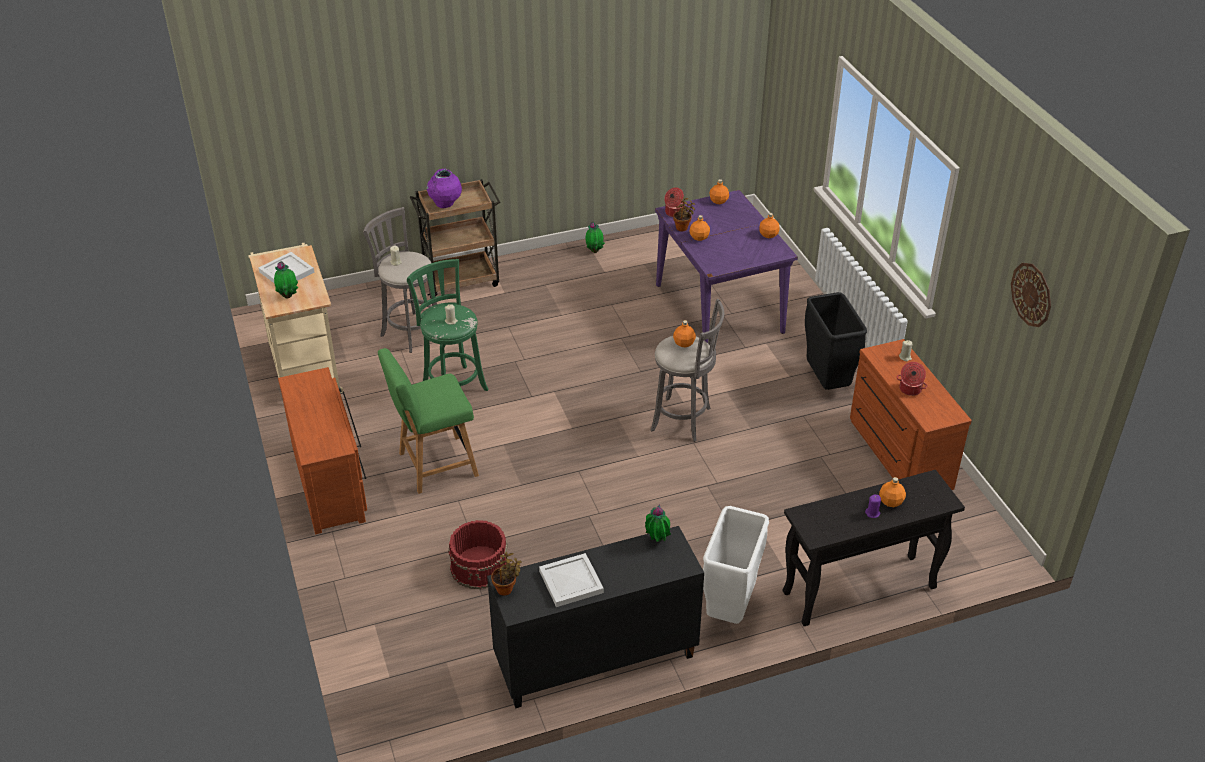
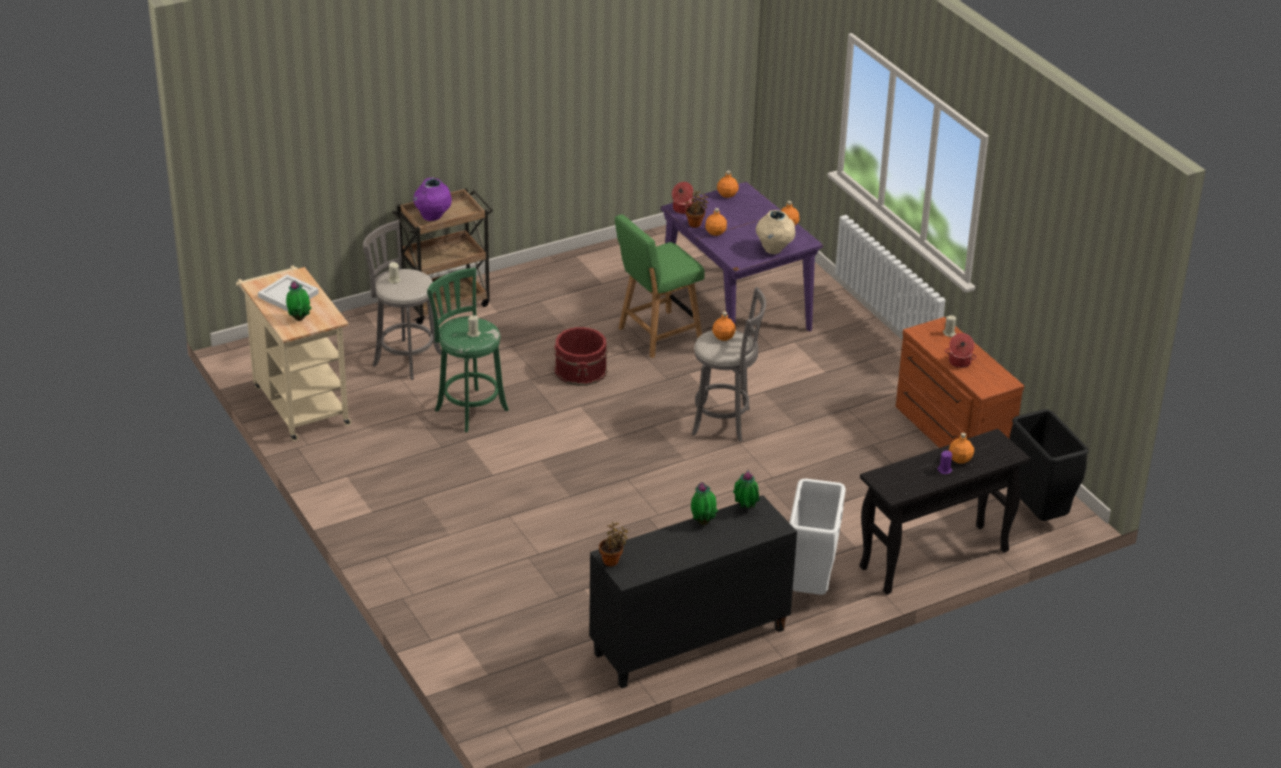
camera: 10 degrees left, 5 degrees down
brown dresser [278,367,367,534] -> none
green chair [378,348,479,494] -> green chair moved to [615,214,705,358]
red bucket [448,520,508,589] -> red bucket moved to [554,327,608,386]
white tray [539,553,604,607] -> none
potted plant [586,222,605,253] -> potted plant moved to [691,482,718,525]
black trash can [805,292,867,390] -> black trash can moved to [1010,409,1088,521]
wall clock [1011,263,1051,327] -> none
none -> beige vase [756,210,795,254]

